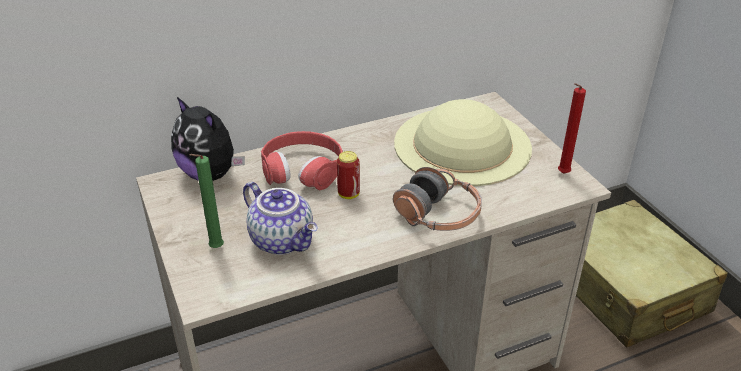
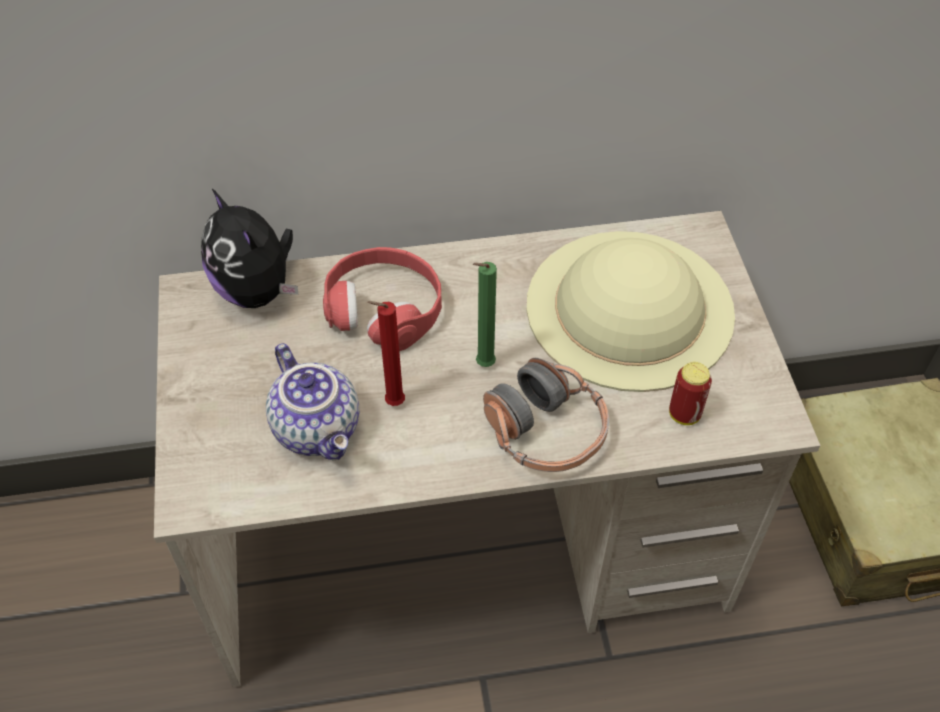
camera: 15 degrees right, 15 degrees up
green candle [190,154,224,248] -> green candle moved to [473,262,497,367]
can [337,151,360,199] -> can moved to [669,362,712,425]
red candle [558,83,586,174] -> red candle moved to [367,301,405,406]

